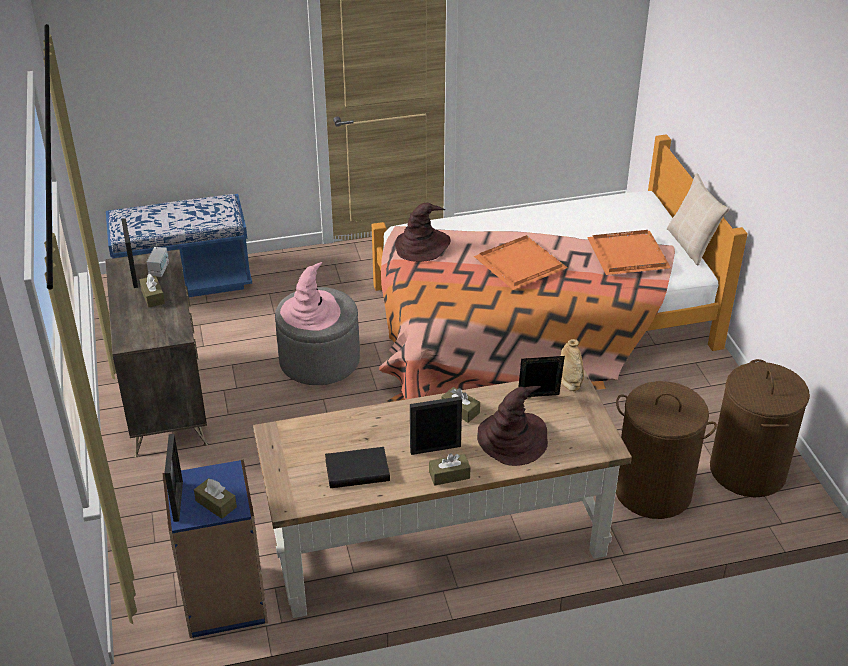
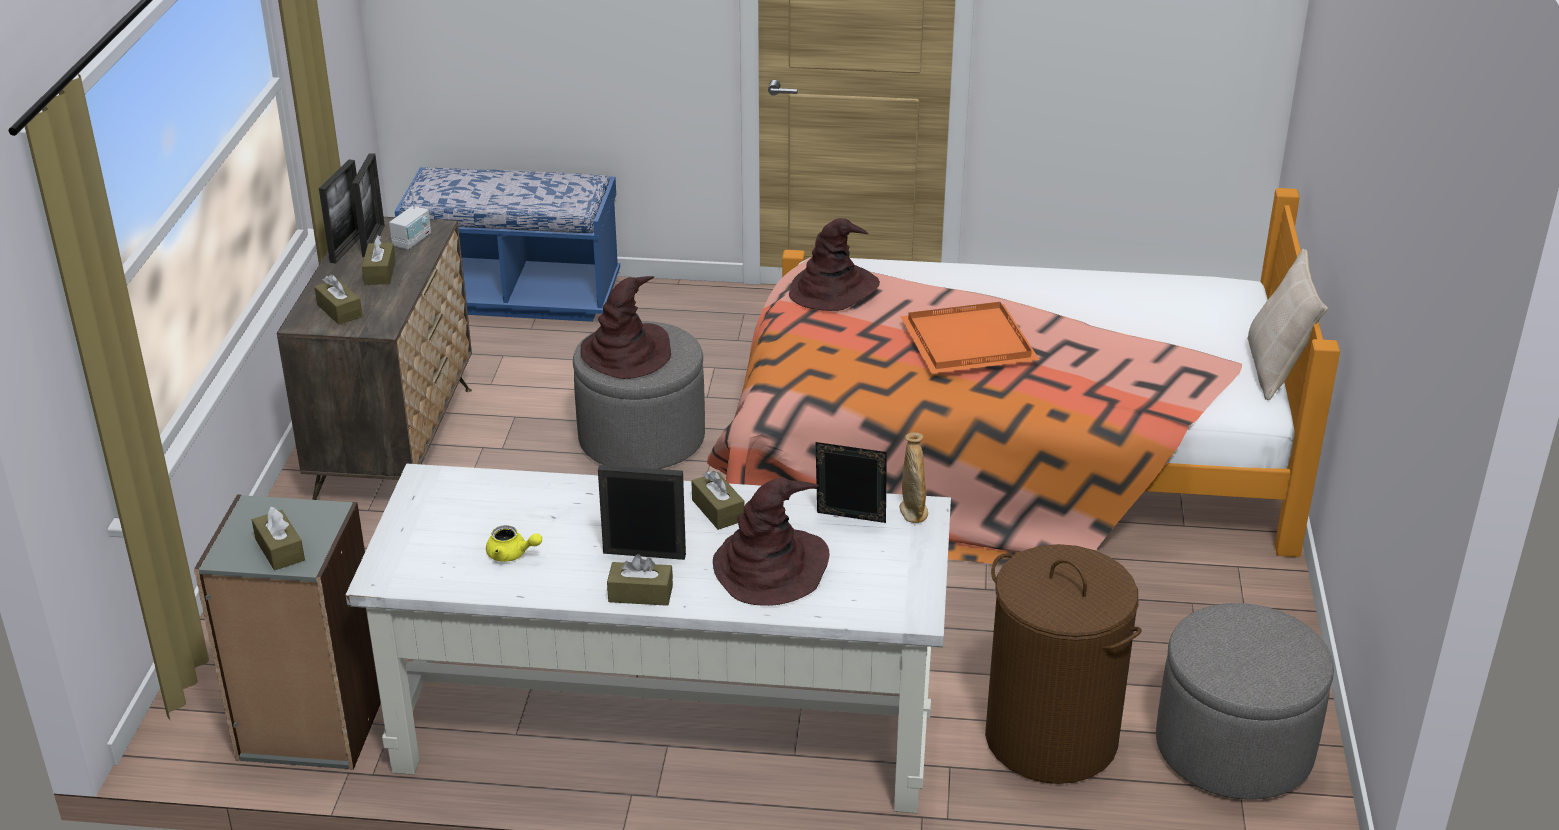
camera: 20 degrees right, 5 degrees down
blue bookcase [162,459,268,638] -> grey bookcase [194,494,381,770]
picture frame [164,434,183,522] -> picture frame moved to [319,159,360,263]
brown desk [253,370,632,618] -> white desk [346,463,951,813]
pink hat [280,262,340,331] -> brown hat [580,276,671,379]
black book [325,447,390,488] -> yellow teapot [486,525,542,562]
orange tray [587,230,671,275] -> none
brown laundry basket [710,359,810,497] -> grey ottoman [1156,603,1334,800]
none -> brown tissue box [314,274,363,325]

